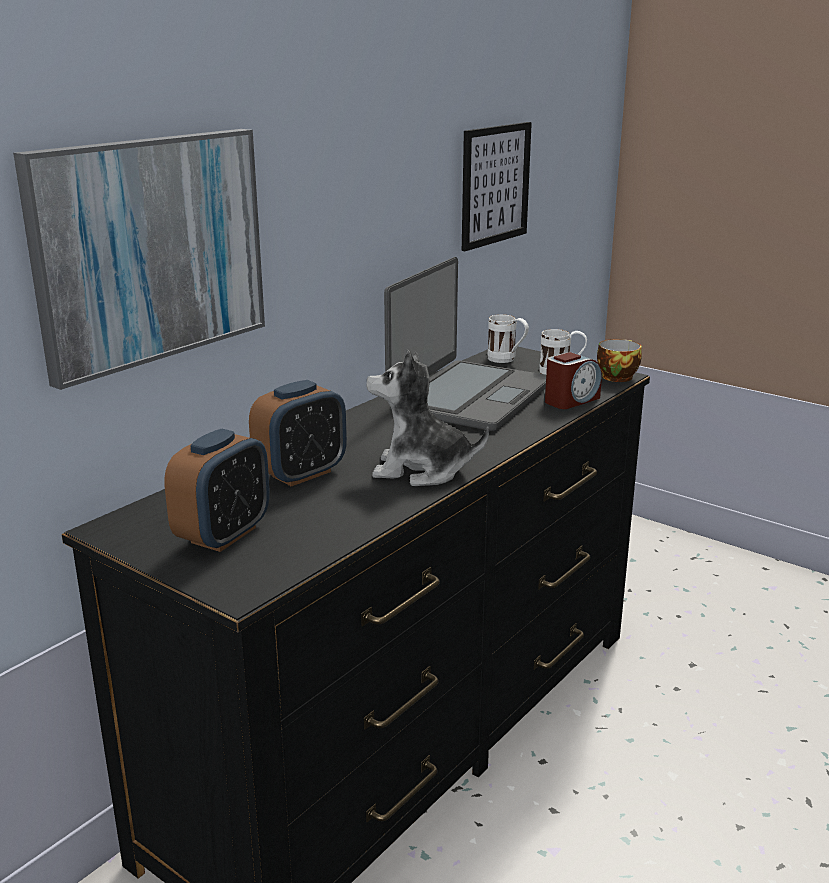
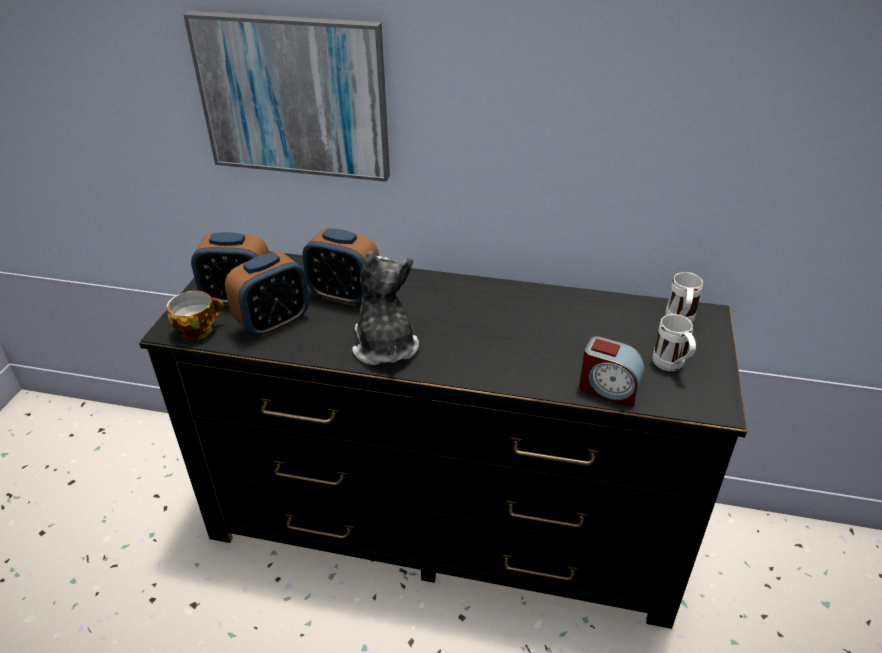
camera: 65 degrees right, 15 degrees up
laptop [384,257,546,431] -> none
picture [462,122,532,251] -> none
cup [597,339,642,382] -> cup moved to [167,290,224,340]
none -> alarm clock [225,251,309,337]

